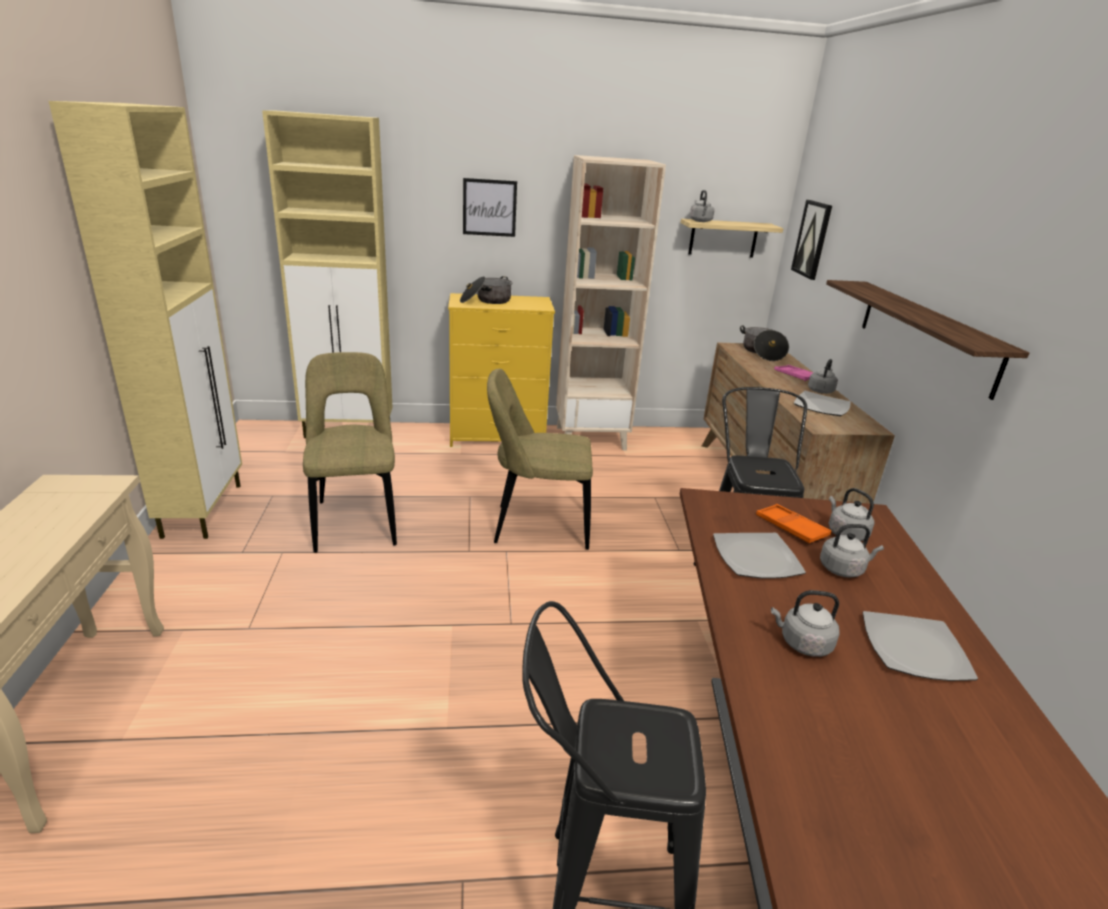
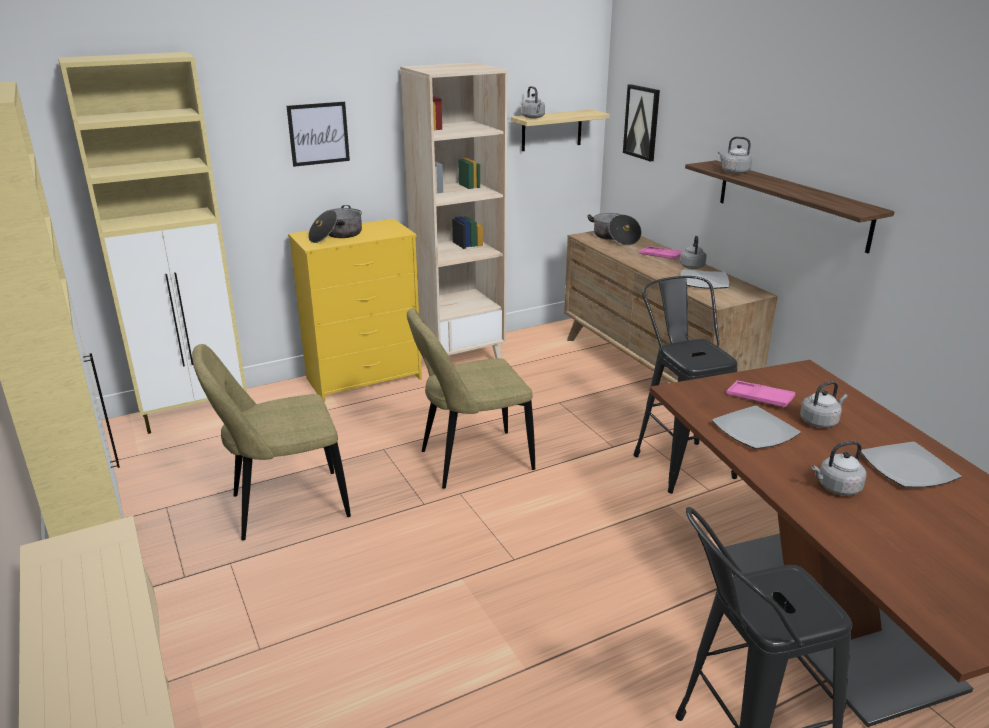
camera: 20 degrees left, 0 degrees up
beige chair [303,352,397,553] -> beige chair turned 75 degrees counterclockwise [192,344,351,540]
orange tray [756,504,831,543] -> pink tray [726,380,795,408]
grey kettle [829,488,874,541] -> grey kettle moved to [718,136,752,174]

